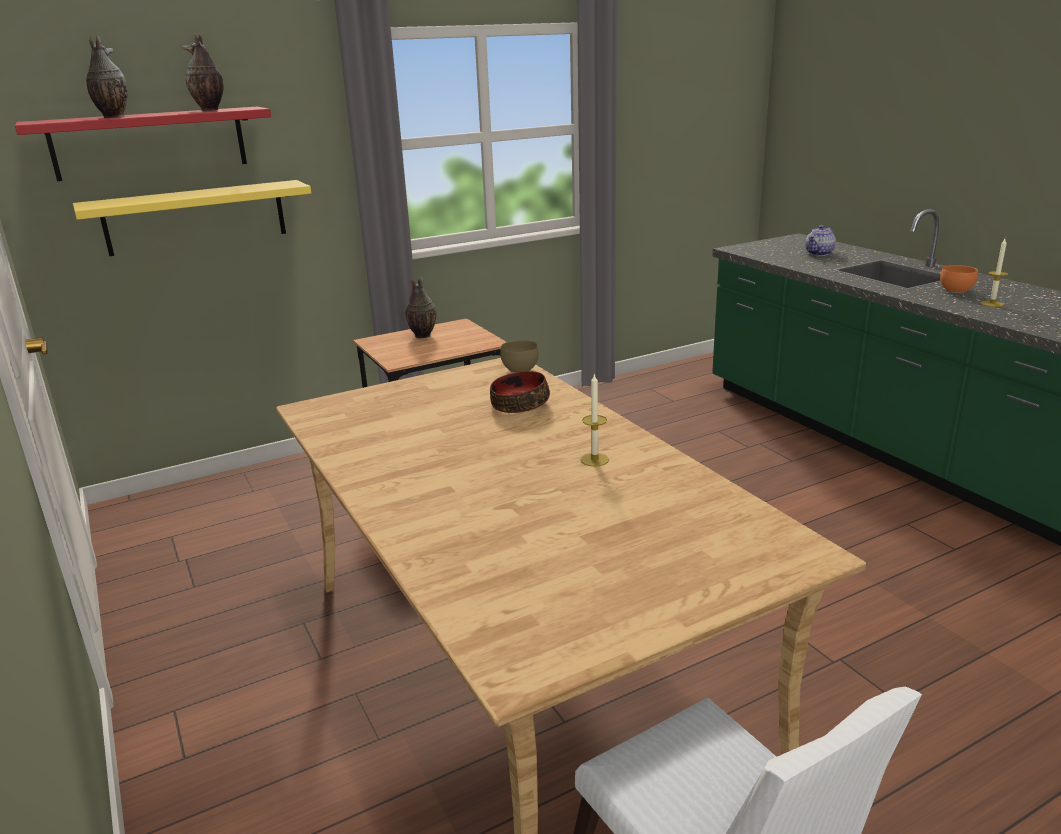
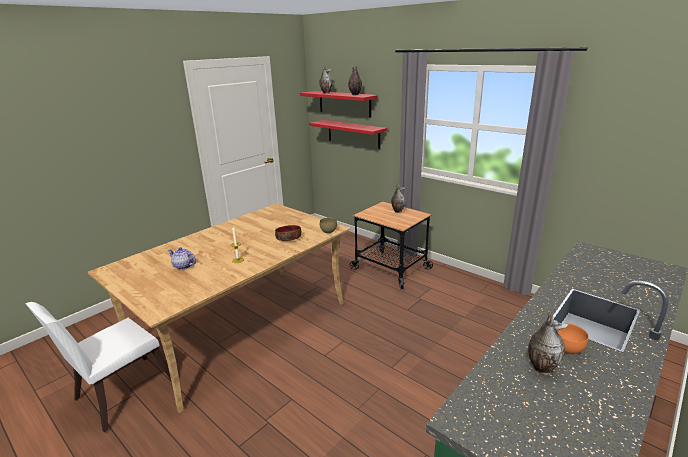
camera: 70 degrees right, 0 degrees up
yellow shelf [73,180,311,256] -> red shelf [309,120,387,149]
teapot [805,225,836,256] -> teapot moved to [168,247,196,270]
candle [981,239,1008,307] -> vase [528,311,569,375]

